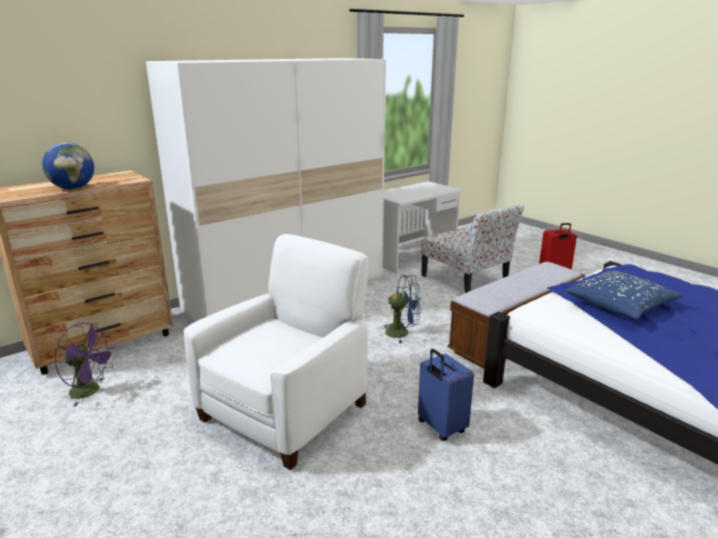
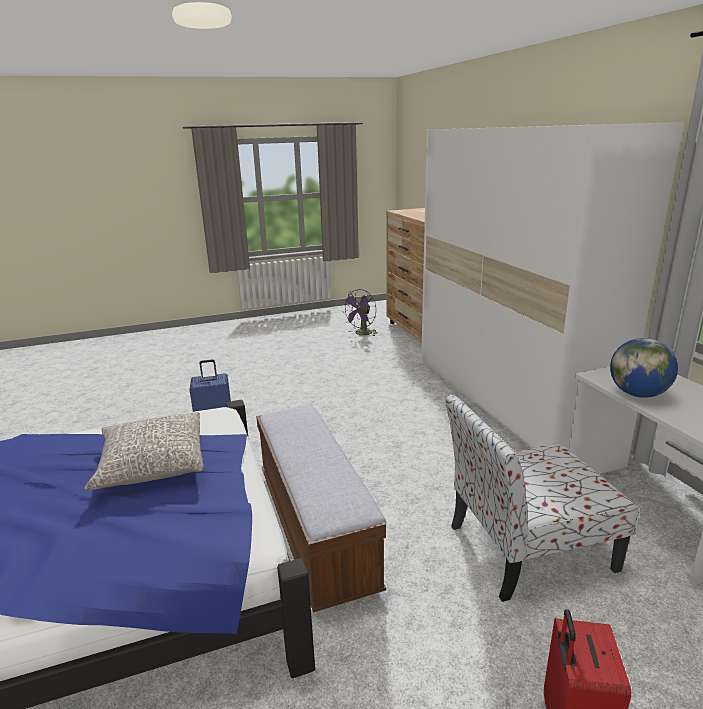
camera: 110 degrees right, 0 degrees up
globe [42,143,94,189] -> globe moved to [610,338,678,398]
white armchair [184,234,369,470] -> none
blue fan [380,275,421,343] -> none
blue pillow [565,270,683,319] -> grey pillow [84,412,204,491]

